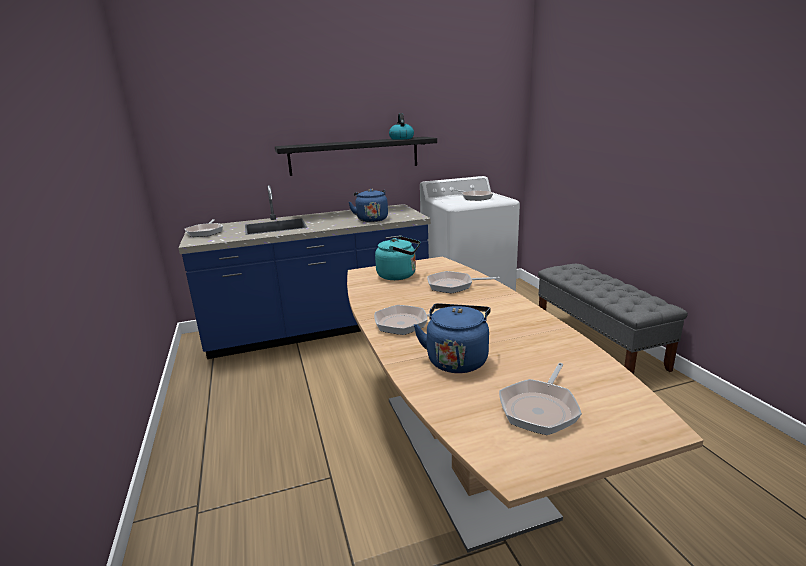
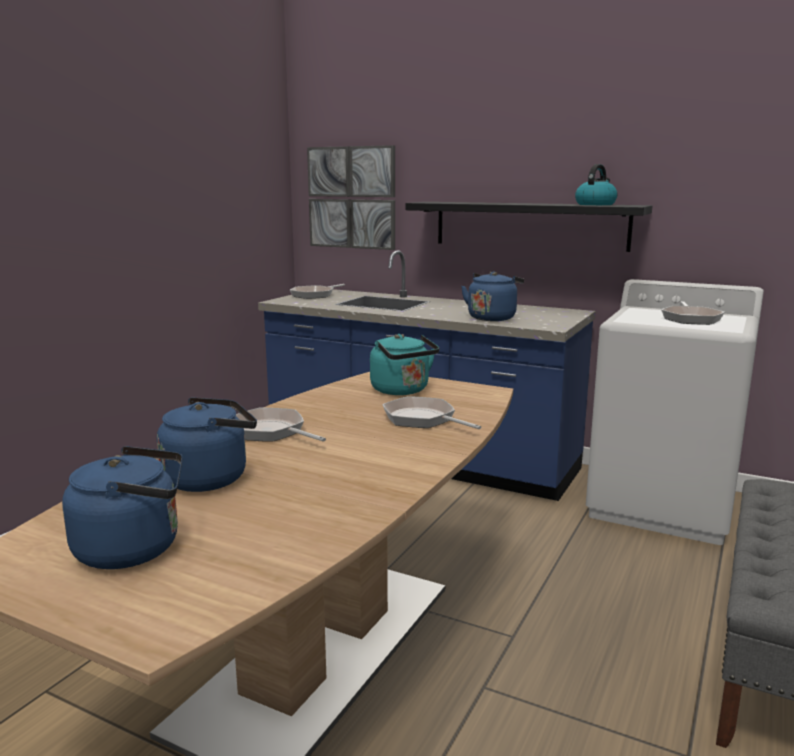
camera: 45 degrees right, 5 degrees down
frying pan [499,363,582,435] -> blue kettle [62,446,183,569]
none -> picture [307,145,395,250]

